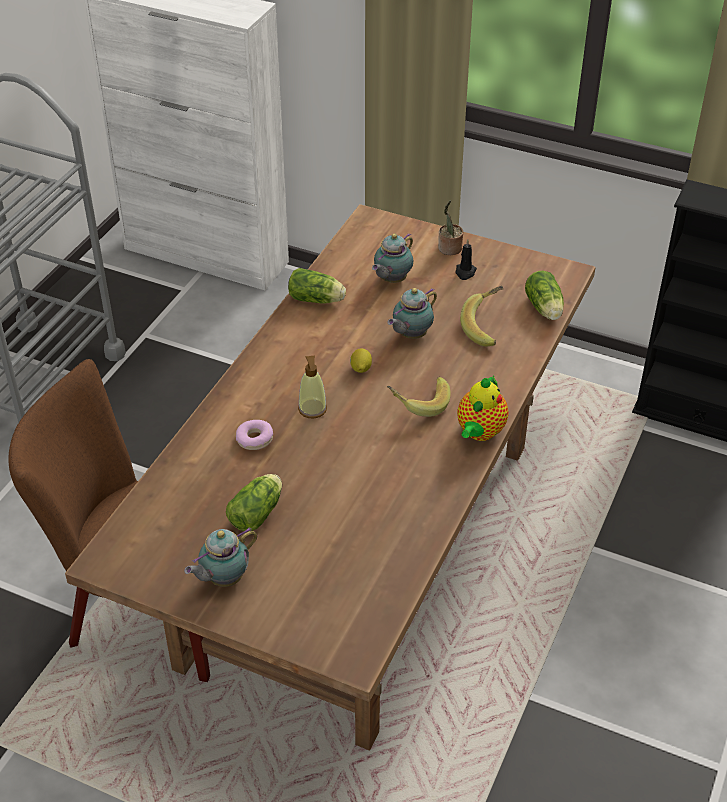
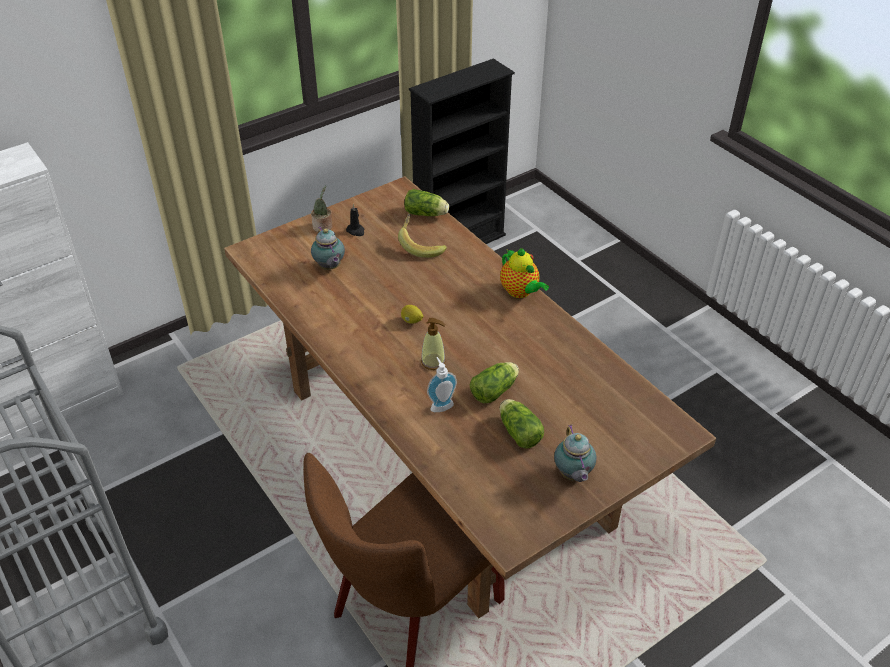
camera: 60 degrees left, 0 degrees up
donut [236,420,273,450] -> soap dispenser [427,357,457,412]
lettuce [288,268,346,303] -> lettuce moved to [470,362,519,403]
teapot [387,288,437,339] -> none
banana [387,377,451,417] -> none

